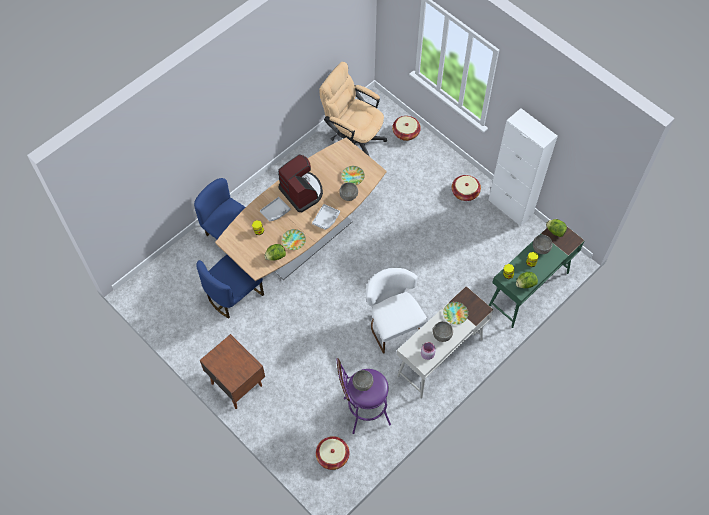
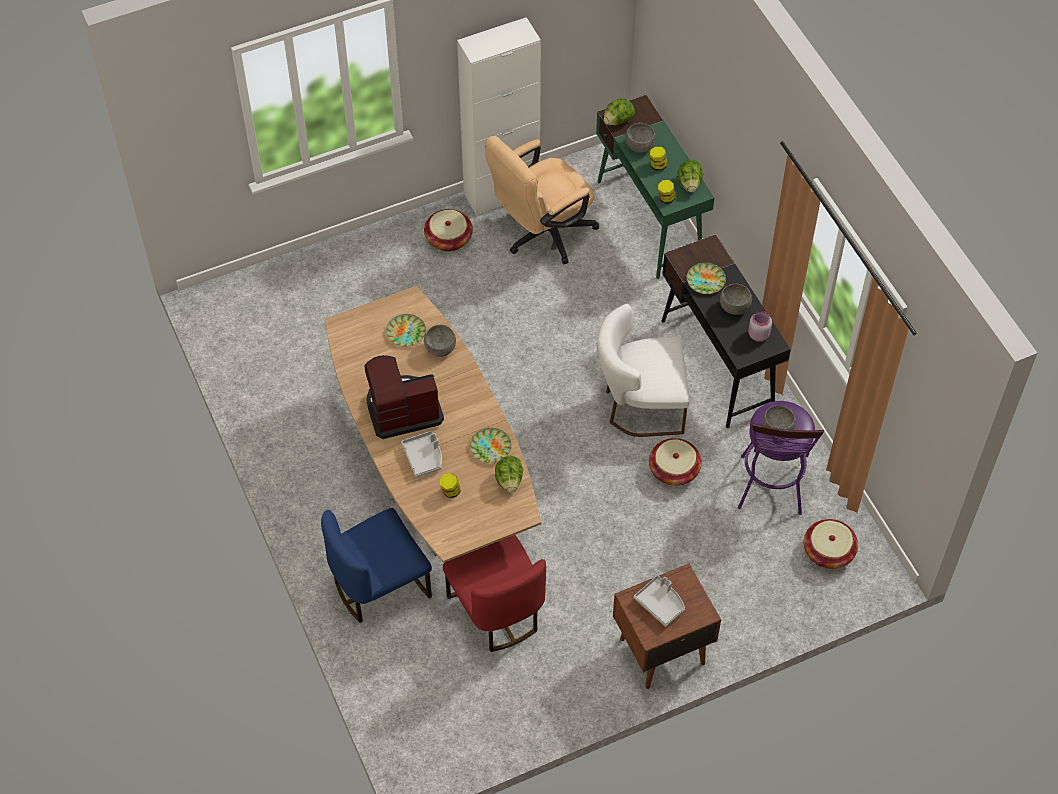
camera: 70 degrees left, 5 degrees down
blue chair [197,255,264,319] -> red chair [443,535,546,652]
grey tray [312,204,340,230] -> grey tray moved to [634,575,685,627]
beige office chair [319,62,387,157] -> beige office chair moved to [485,136,599,265]
basket [392,116,421,141] -> basket moved to [649,438,702,486]
white desk [397,286,494,399] -> black desk [662,234,791,428]

